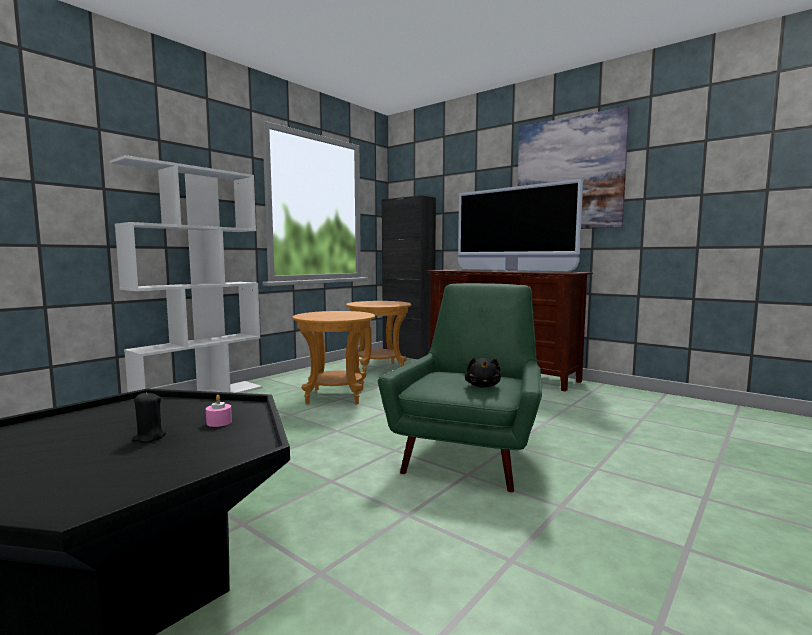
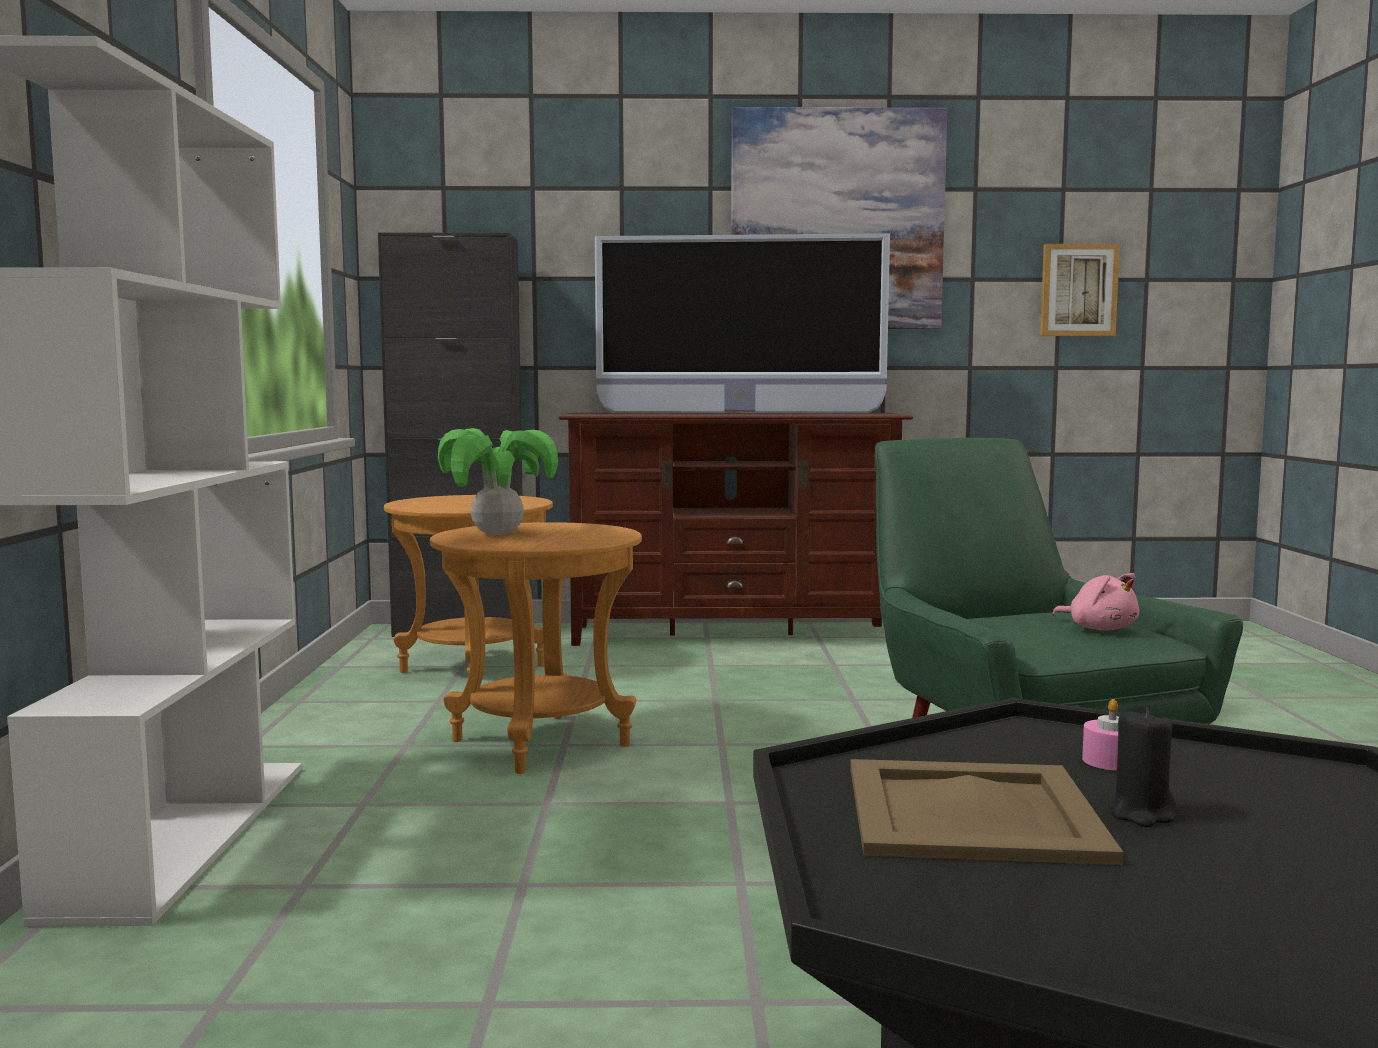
camera: 40 degrees left, 0 degrees up
black plush toy [465,357,501,388] -> pink plush toy [1052,573,1139,631]
none -> potted plant [438,428,558,536]
none -> beige tray [850,759,1124,865]
none -> picture [1040,244,1120,336]

